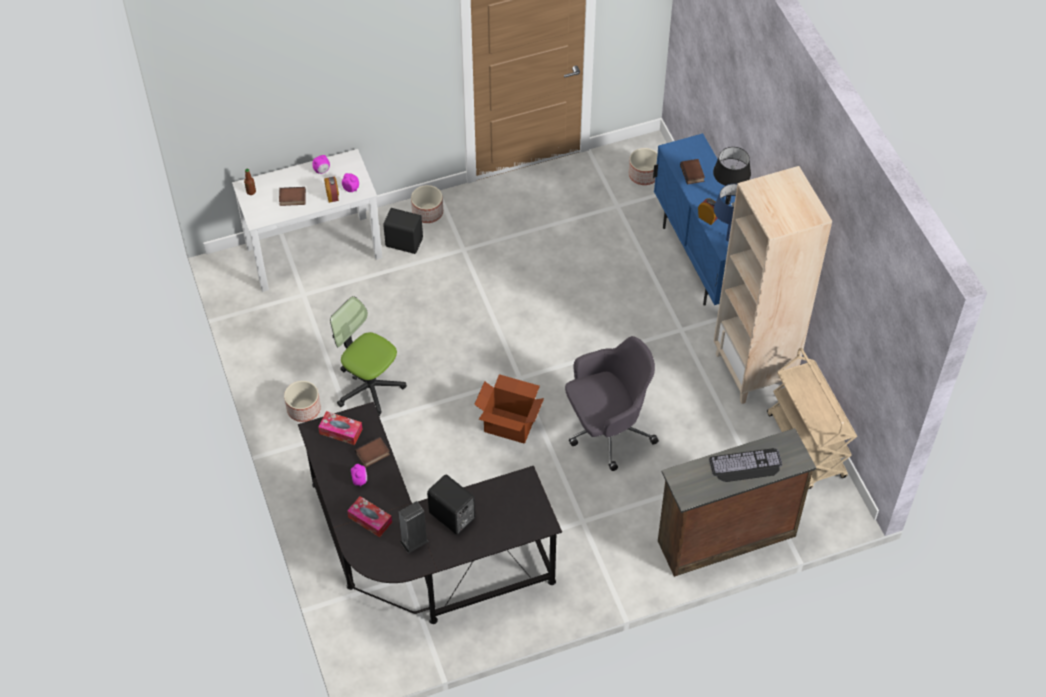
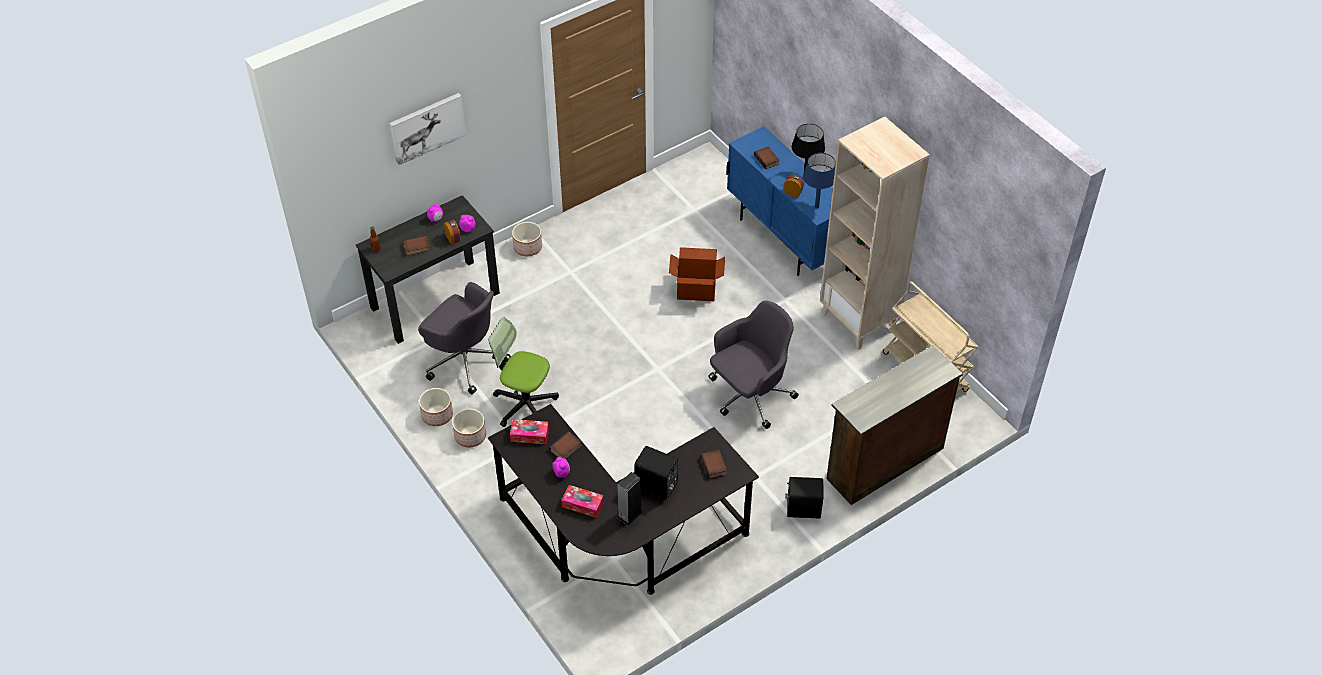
camera: 15 degrees left, 5 degrees down
white desk [232,149,382,292] -> black desk [356,195,500,344]
black speaker [383,208,423,254] -> black speaker moved to [785,477,824,519]
cardboard box [474,374,544,443] -> cardboard box moved to [669,247,725,301]
planter [629,148,658,185] -> planter moved to [419,388,453,426]
keyboard [709,448,782,482] -> none
none -> picture [390,93,466,165]
none -> grey office chair [418,282,511,394]
none -> book [700,450,727,479]

